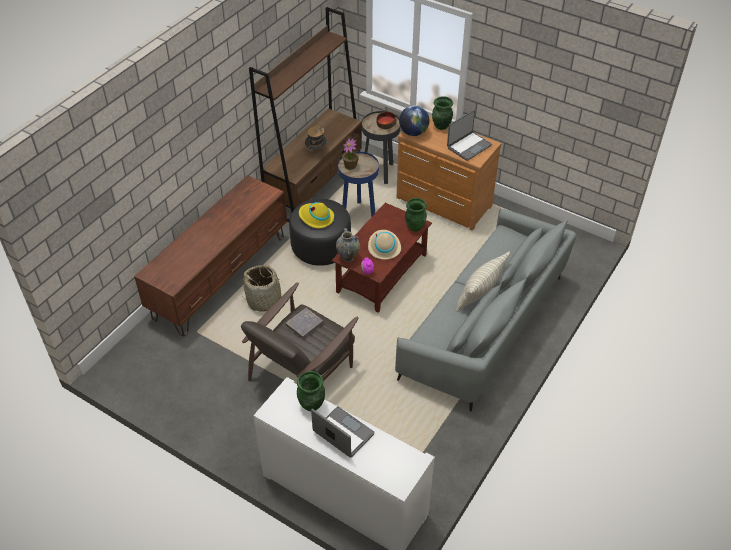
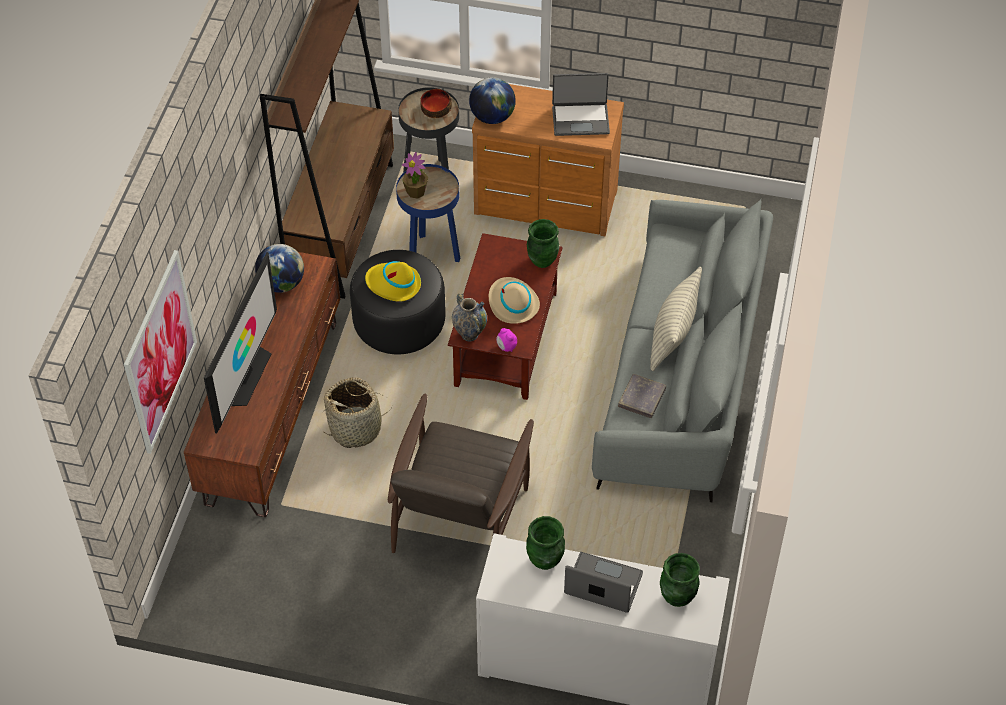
camera: 20 degrees left, 5 degrees up
grey book [285,308,323,339] -> grey book moved to [618,374,666,418]
hat [305,126,328,159] -> none
green vase [432,96,453,130] -> green vase moved to [660,553,700,607]
laptop [447,110,492,161] -> laptop turned 60 degrees clockwise [552,73,610,136]
none -> picture [124,250,197,454]
none -> television [204,252,277,433]
none -> globe [255,244,304,293]

